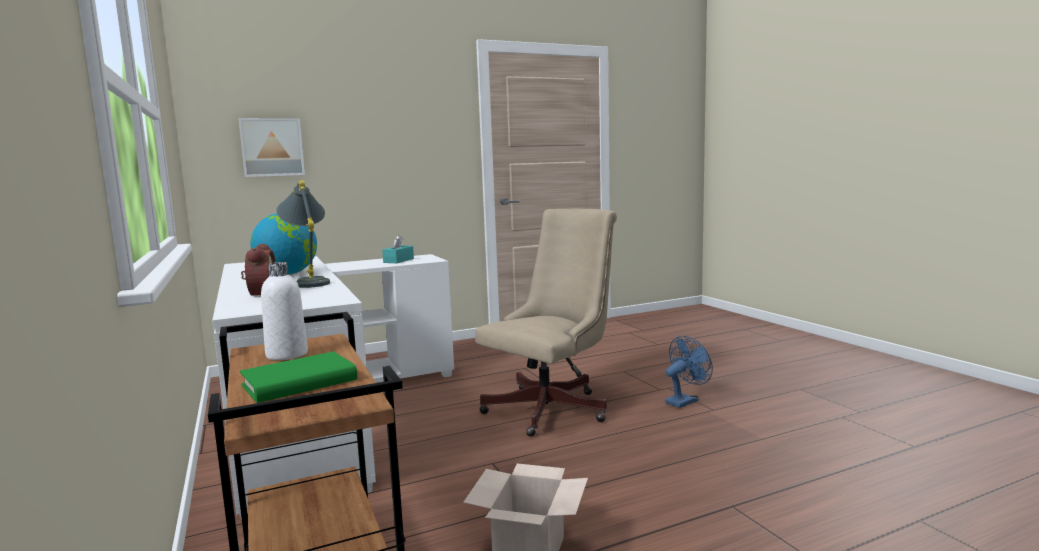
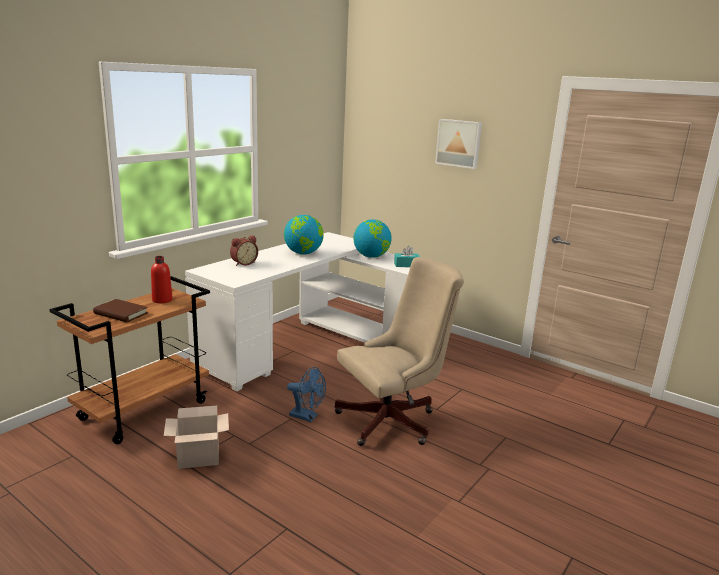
camera: 60 degrees right, 10 degrees up
picture [238,118,305,177] -> picture moved to [435,119,482,169]
green book [240,351,357,403] -> brown book [93,299,148,323]
white bottle [261,262,308,360] -> red bottle [151,256,172,303]
grey table lamp [276,180,330,288] -> none
beige office chair [475,209,617,437] -> beige office chair turned 45 degrees counterclockwise [335,257,464,446]
blue fan [665,336,713,408] -> blue fan moved to [287,367,326,422]
none -> globe [354,219,392,258]

